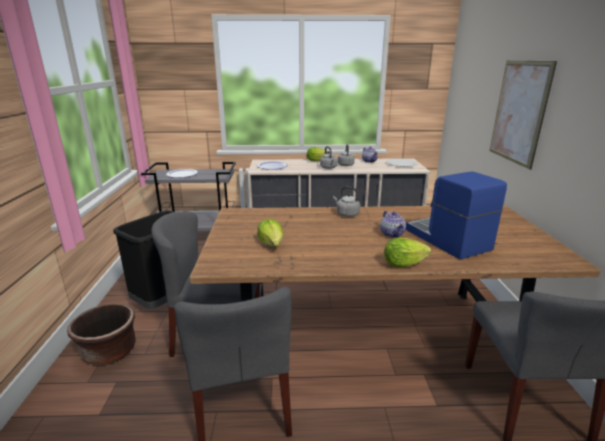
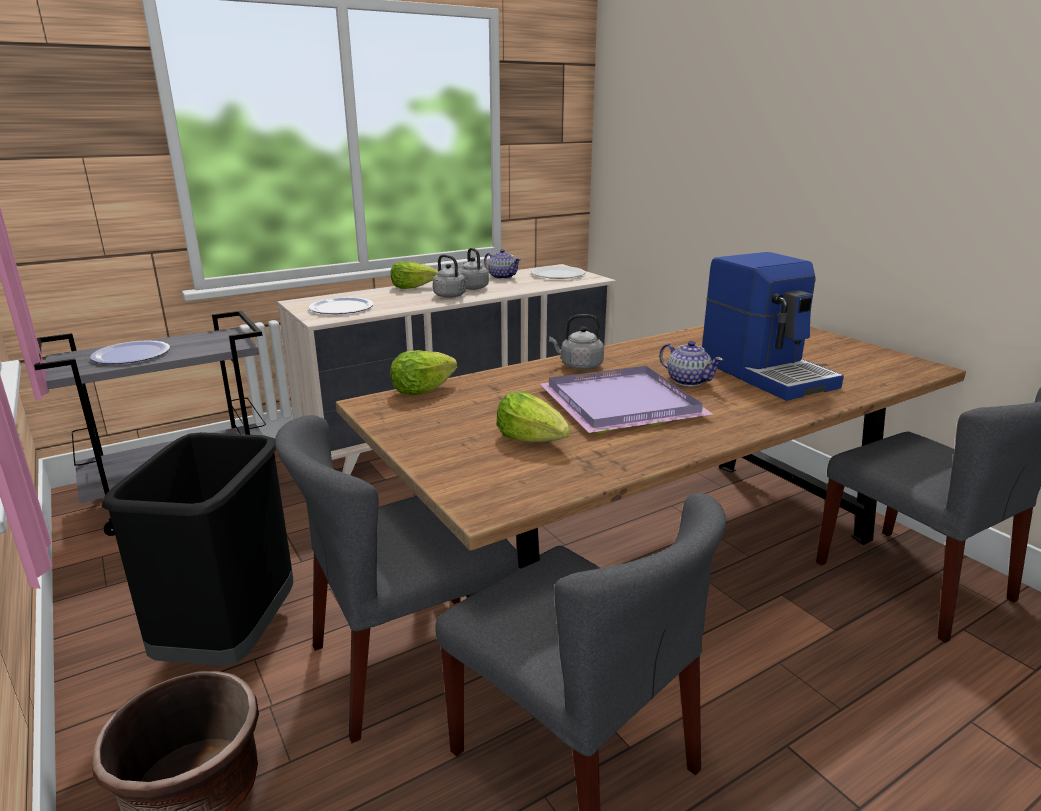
camera: 30 degrees left, 0 degrees up
lettuce [384,238,431,267] -> lettuce moved to [390,350,458,396]
coffee machine [406,171,507,260] -> coffee machine turned 150 degrees counterclockwise [702,252,844,401]
picture [489,61,557,170] -> none
none -> purple tray [540,366,713,434]

